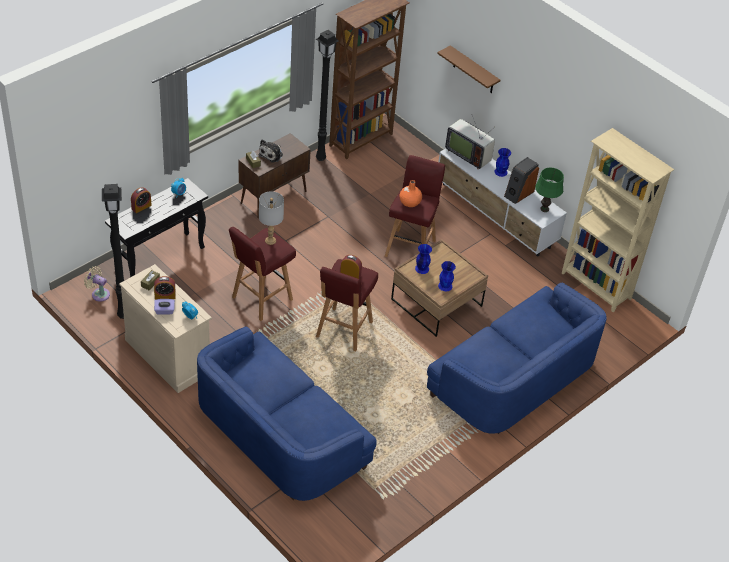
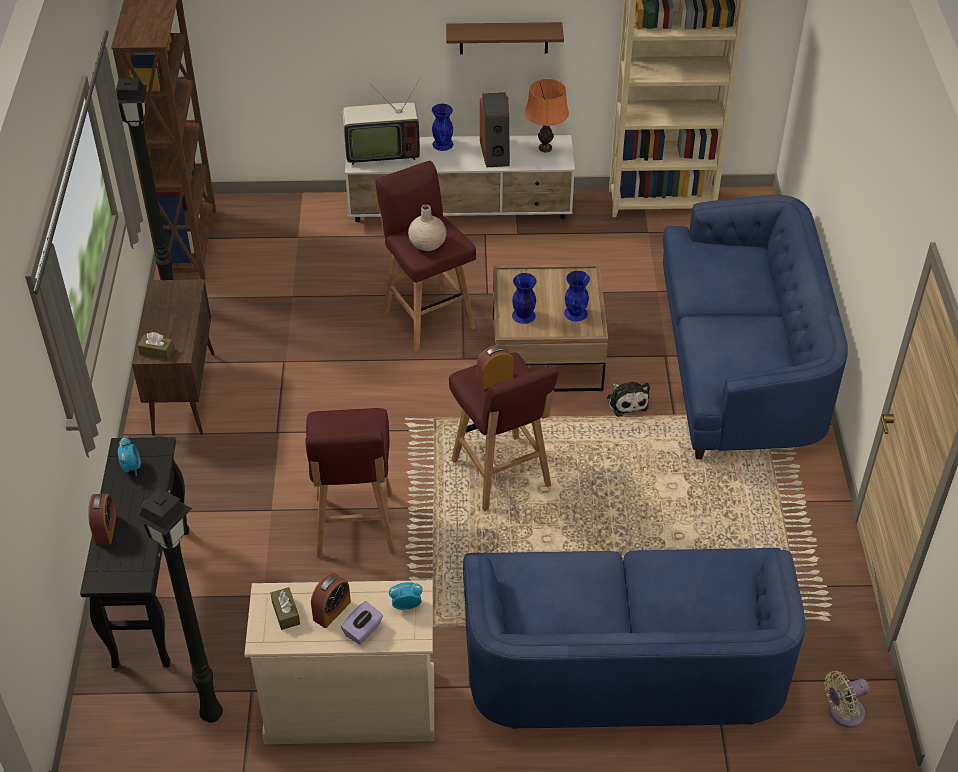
camera: 45 degrees left, 0 degrees up
beige fan [84,266,110,302] -> beige fan moved to [824,671,870,728]
plush toy [258,139,283,162] -> plush toy moved to [607,382,650,417]
grey table lamp [259,191,284,245] -> none
orange vase [399,180,422,207] -> beige vase [408,205,447,251]
brown shelf [437,45,501,93] -> brown shelf moved to [446,22,564,54]
green table lamp [535,168,564,212] -> orange table lamp [525,79,569,152]

